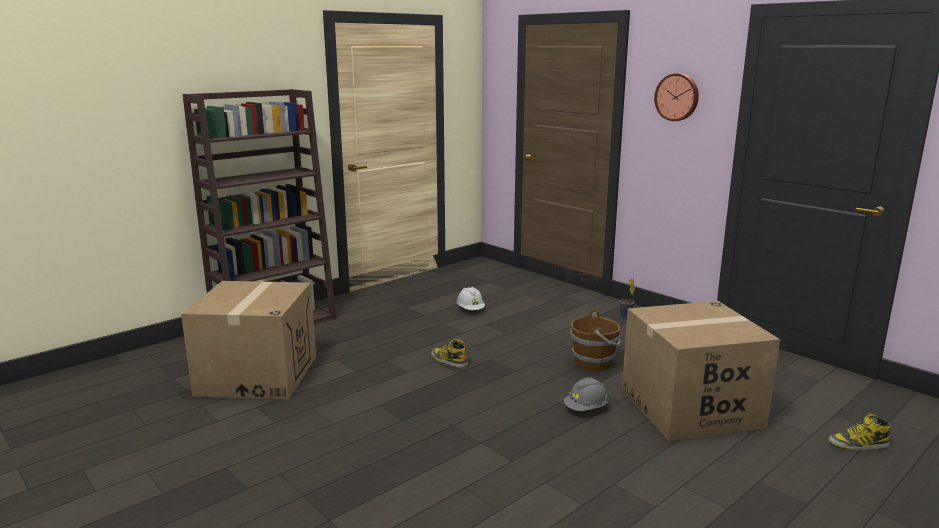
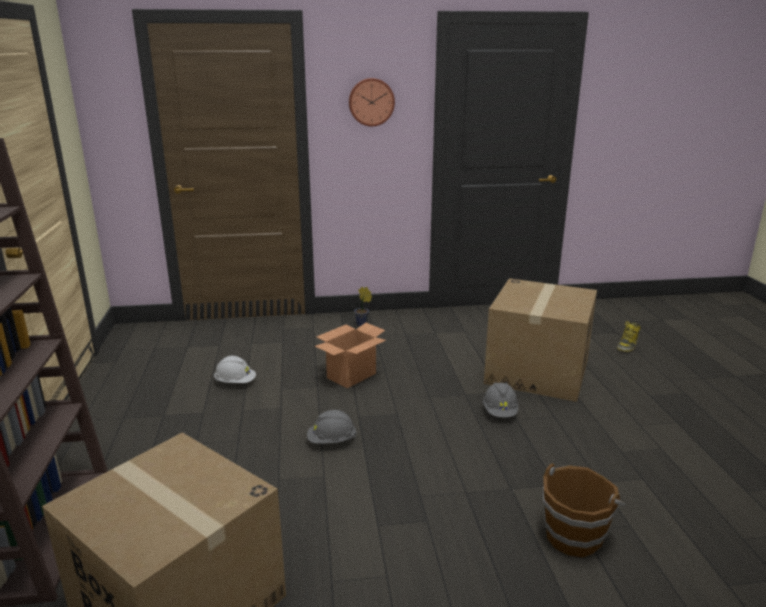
camera: 55 degrees left, 5 degrees up
boot [431,339,468,368] -> grey hard hat [307,410,356,443]
brown bucket [571,310,621,371] -> brown bucket moved to [543,463,625,558]
none -> cardboard box [315,323,386,388]

